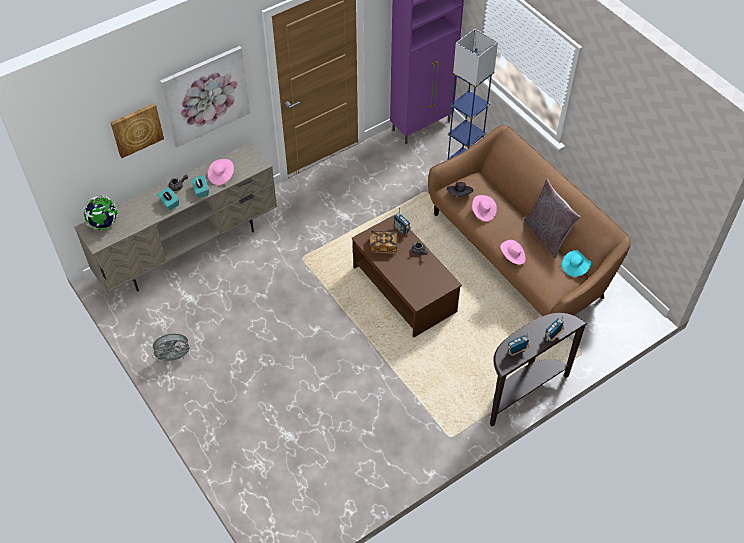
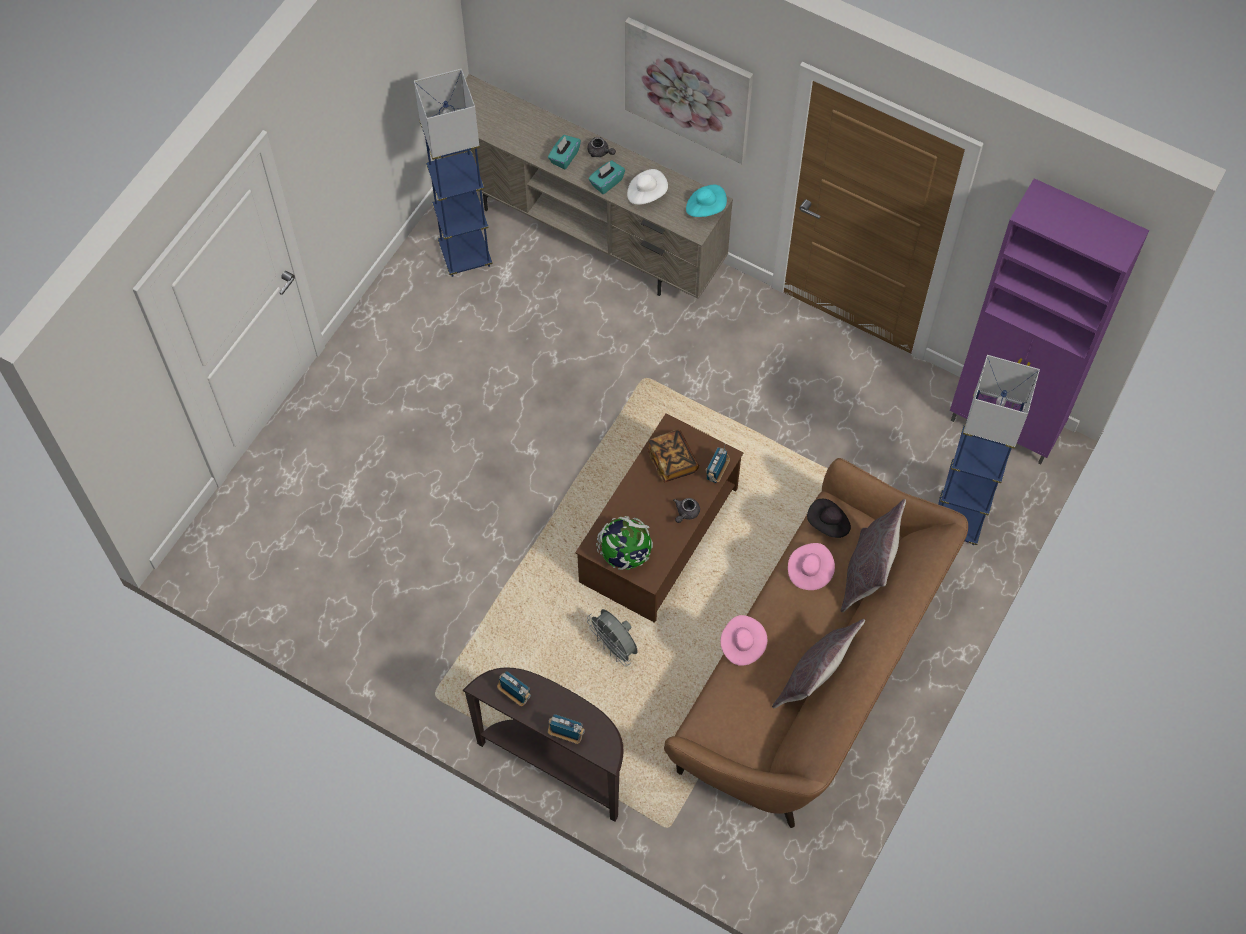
camera: 65 degrees right, 10 degrees up
globe [84,195,118,230] -> globe moved to [596,516,653,570]
picture [110,103,164,158] -> none
grey fan [151,334,192,364] -> grey fan moved to [587,609,638,666]
pink hat [208,159,234,185] -> white hat [627,169,668,205]
turquoise hat [562,250,591,277] -> turquoise hat moved to [686,185,727,217]
none -> blue floor lamp [414,69,493,277]
none -> grey pillow [841,499,906,612]

